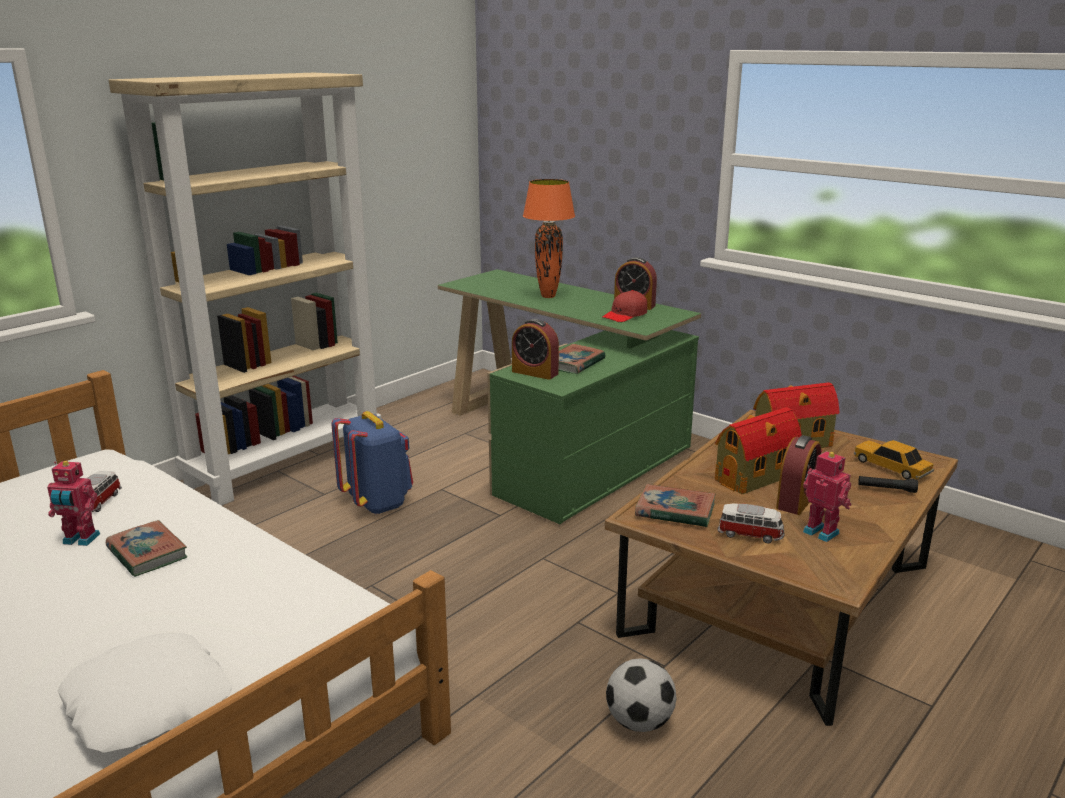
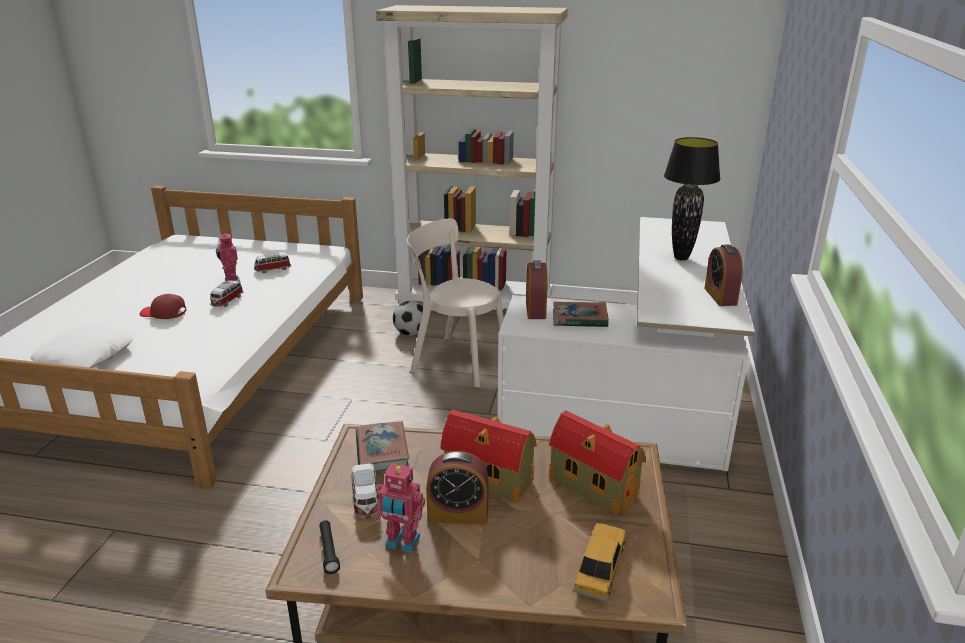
camera: 60 degrees right, 5 degrees up
book [106,520,188,577] -> toy car [210,280,244,307]
blue backpack [332,411,413,515] -> beige chair [407,218,504,388]
green desk [438,269,701,524] -> white desk [497,217,755,471]
orange table lamp [523,179,575,298] -> black table lamp [664,137,720,261]
red cap [602,290,647,322] -> red cap moved to [140,294,186,319]
football [606,659,676,732] -> football moved to [393,301,423,336]
toy robot [803,450,851,542] -> toy robot turned 90 degrees clockwise [375,464,425,553]
black flashlight [858,476,918,493] -> black flashlight moved to [319,520,340,574]

